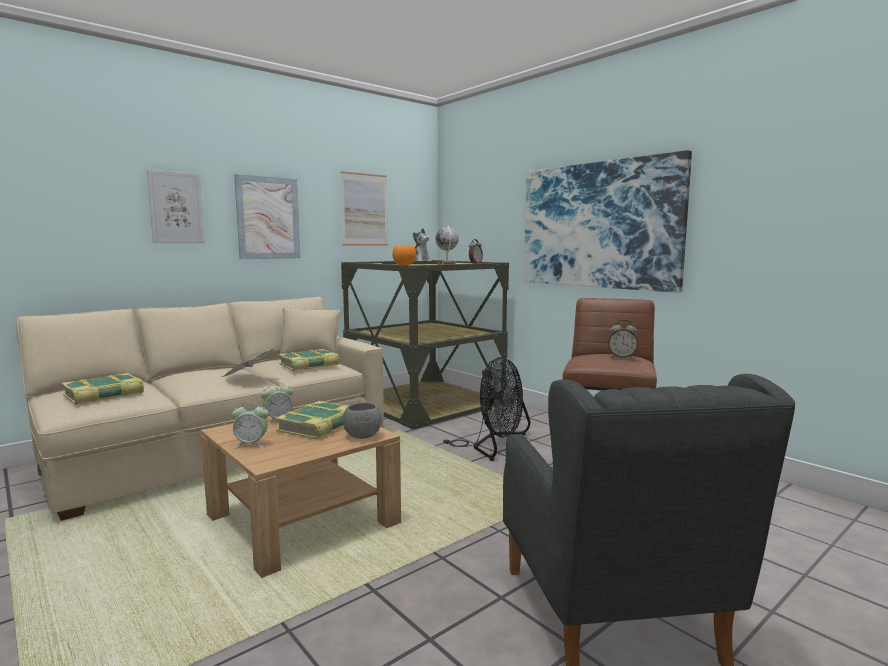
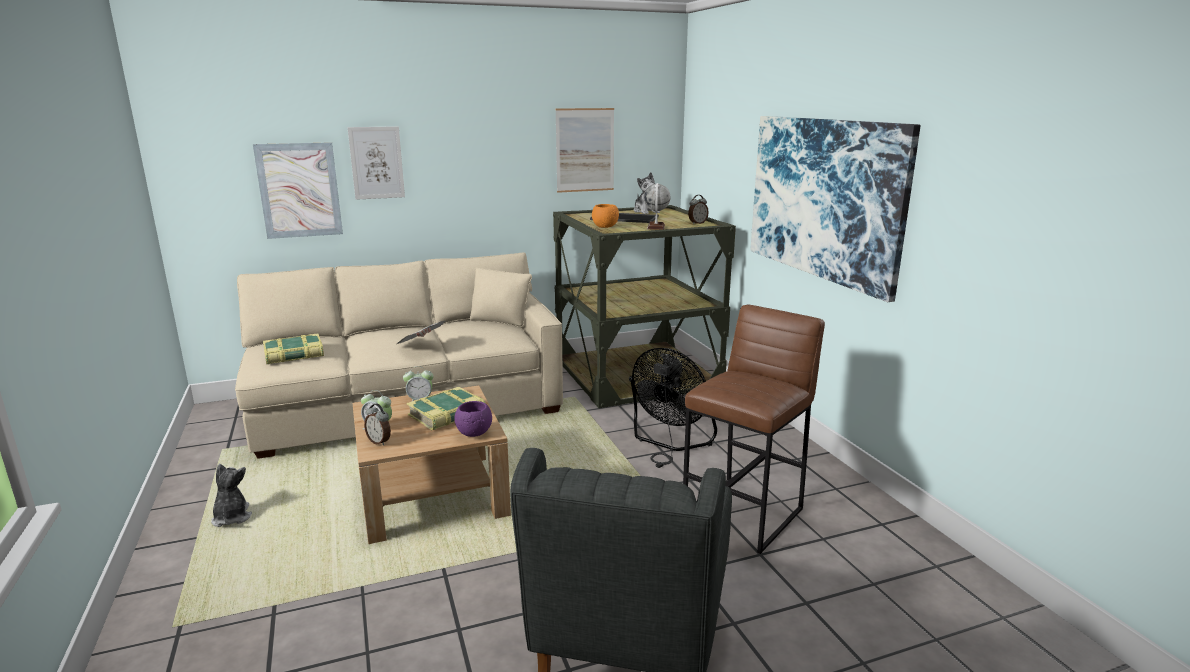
camera: 20 degrees right, 10 degrees up
picture [234,174,300,259] -> picture moved to [253,142,343,239]
book [279,349,339,371] -> none
grey bowl [343,403,382,439] -> purple bowl [454,401,492,437]
black fan [444,357,530,461] -> black fan turned 105 degrees counterclockwise [629,348,717,468]
alarm clock [608,320,638,359] -> alarm clock moved to [364,403,391,446]
none -> plush toy [211,464,252,527]

